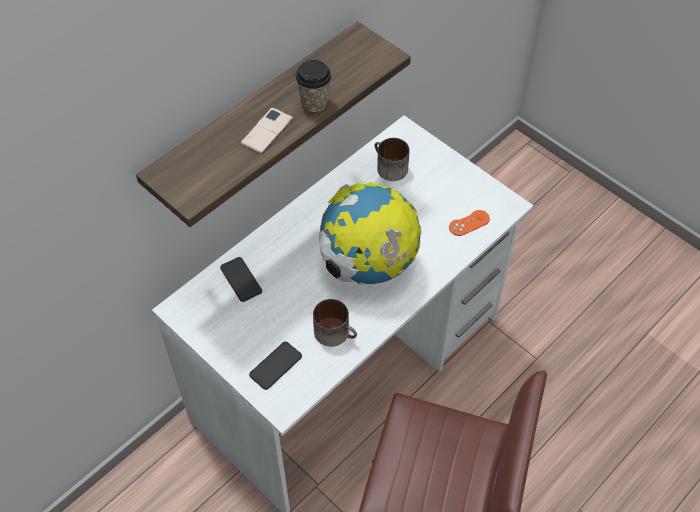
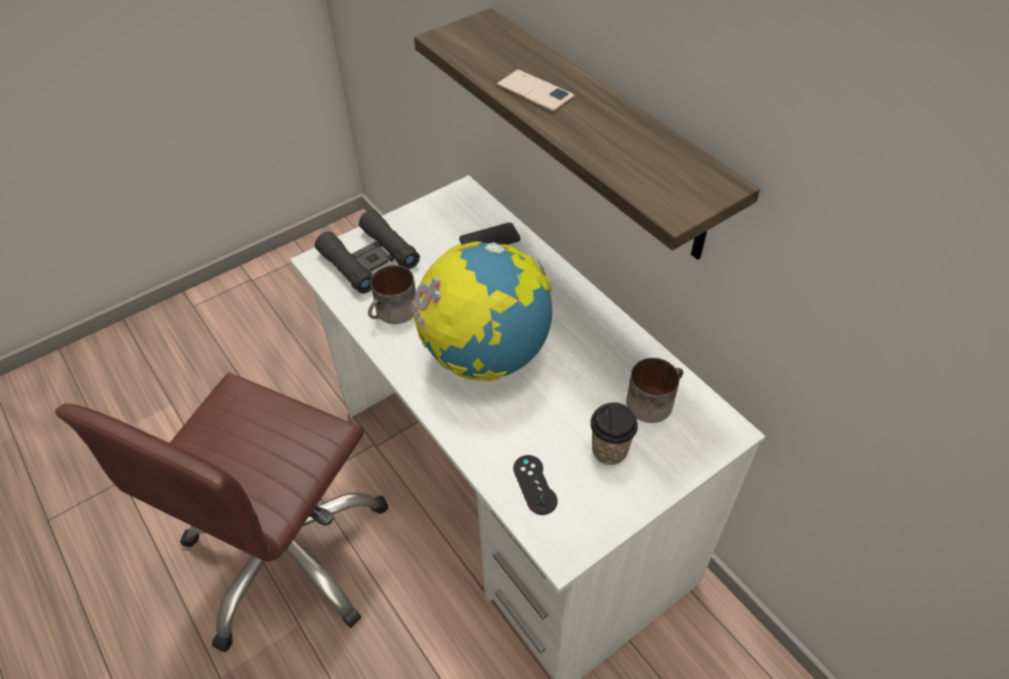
camera: 100 degrees right, 5 degrees down
phone [249,342,302,390] -> black binoculars [315,210,420,294]
cup [296,60,332,112] -> cup moved to [590,402,638,465]
orange game controller [449,210,490,236] -> black game controller [513,455,558,515]

